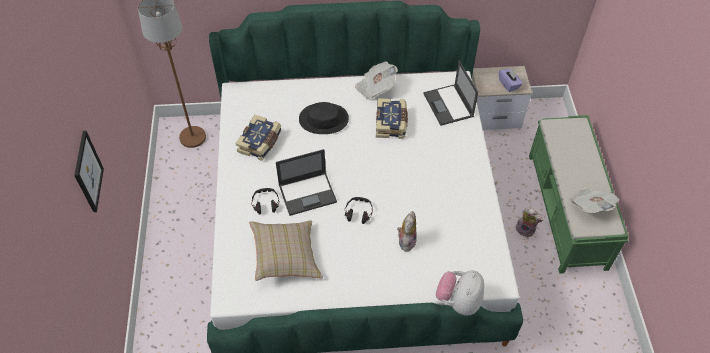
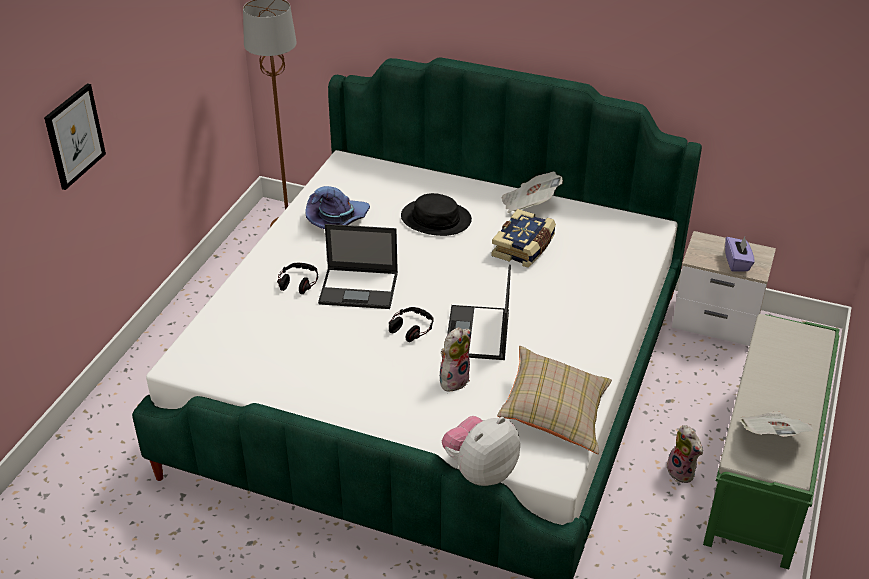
camera: 25 degrees right, 15 degrees down
book [235,115,282,161] -> purple hat [305,186,370,229]
beige pillow [249,220,323,281] -> beige pillow moved to [497,346,612,454]
laptop [424,60,478,126] -> laptop moved to [447,264,511,360]

